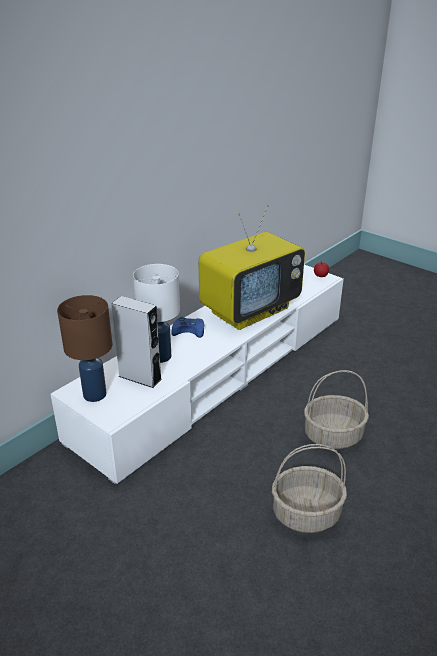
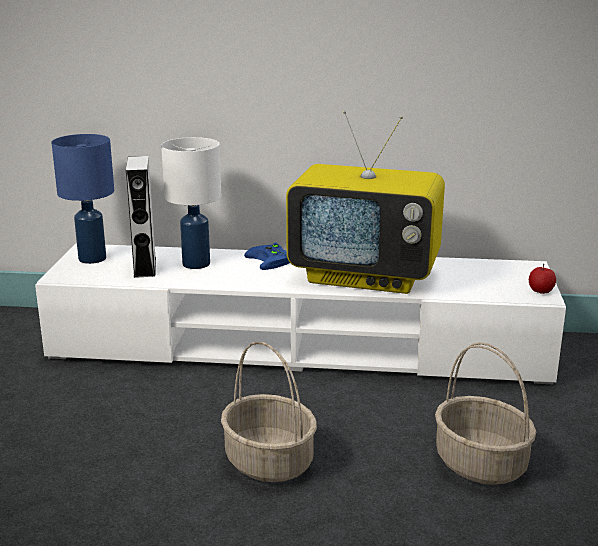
camera: 55 degrees right, 10 degrees down
brown table lamp [57,295,112,402] -> blue table lamp [51,134,114,264]
basket [272,444,347,533] -> basket moved to [435,342,536,485]

